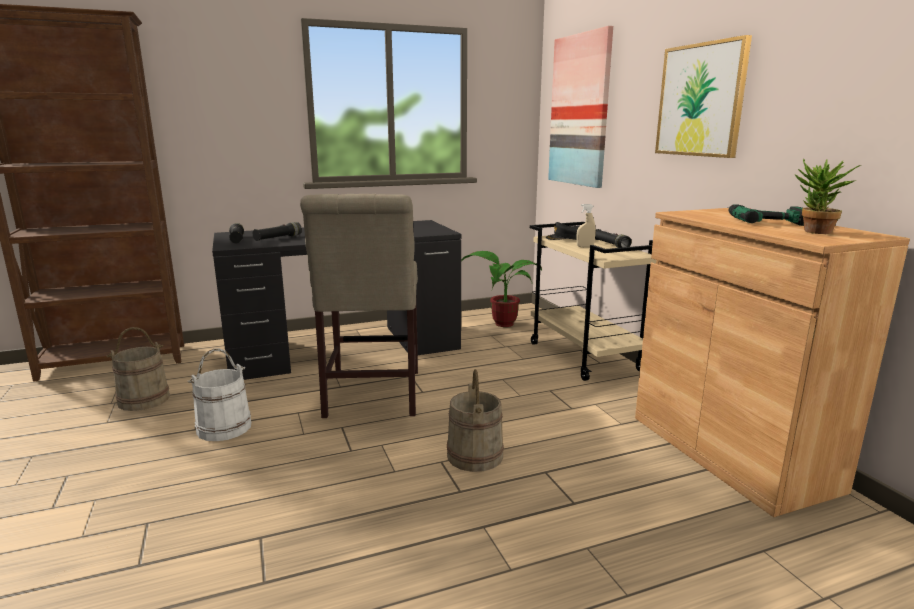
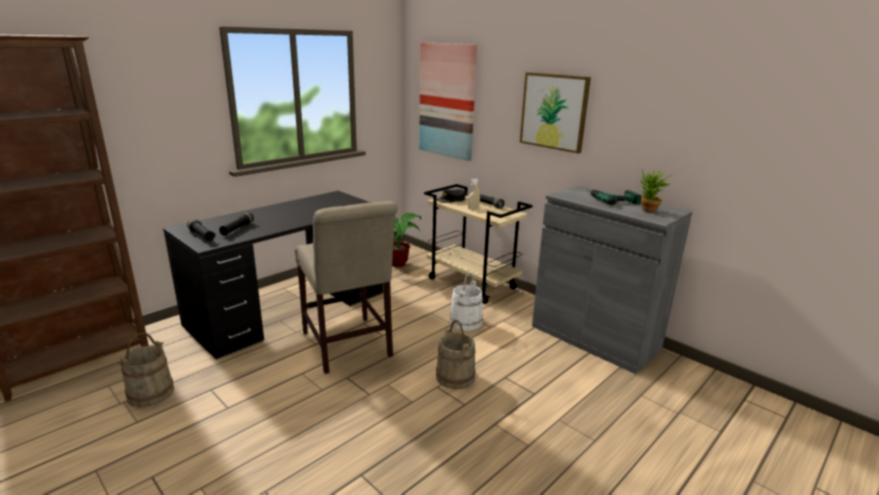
camera: 25 degrees left, 5 degrees up
white bucket [188,349,251,441] -> white bucket moved to [450,273,483,331]
brown cabinet [635,208,910,517] -> grey cabinet [532,185,692,374]

